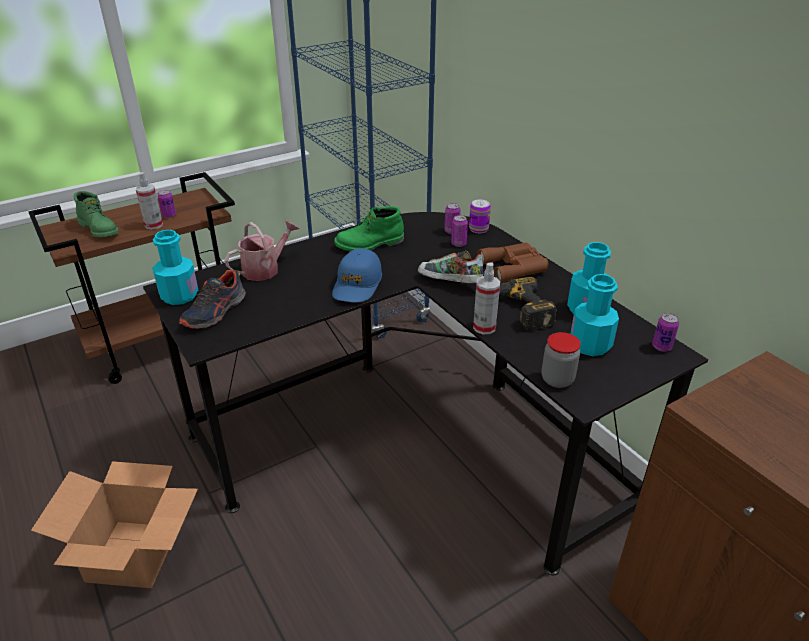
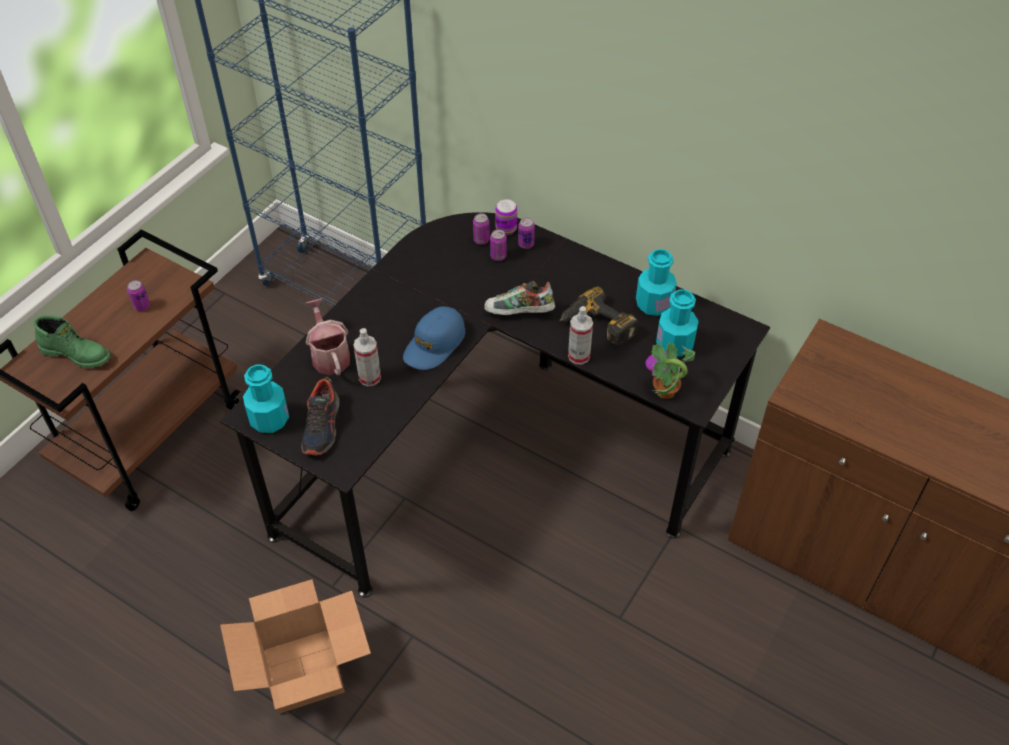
camera: 25 degrees left, 15 degrees up
spray bottle [136,172,163,229] -> spray bottle moved to [353,328,381,386]
watering can [224,220,299,281] -> watering can turned 45 degrees counterclockwise [306,298,350,376]
blue cap [332,248,382,302] -> blue cap turned 45 degrees clockwise [403,306,465,370]
green boot [334,206,404,251] -> none
brown binoculars [477,242,548,283] -> none
jar [542,332,581,388] -> potted plant [645,342,695,399]
can [652,313,679,352] -> can moved to [518,218,535,249]

